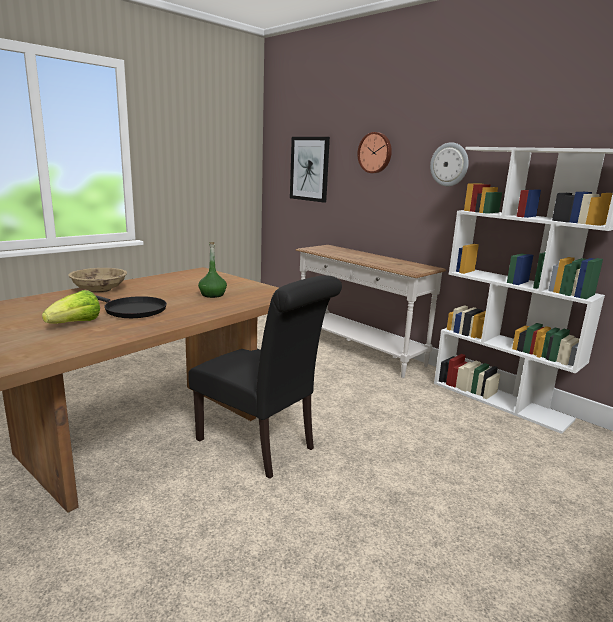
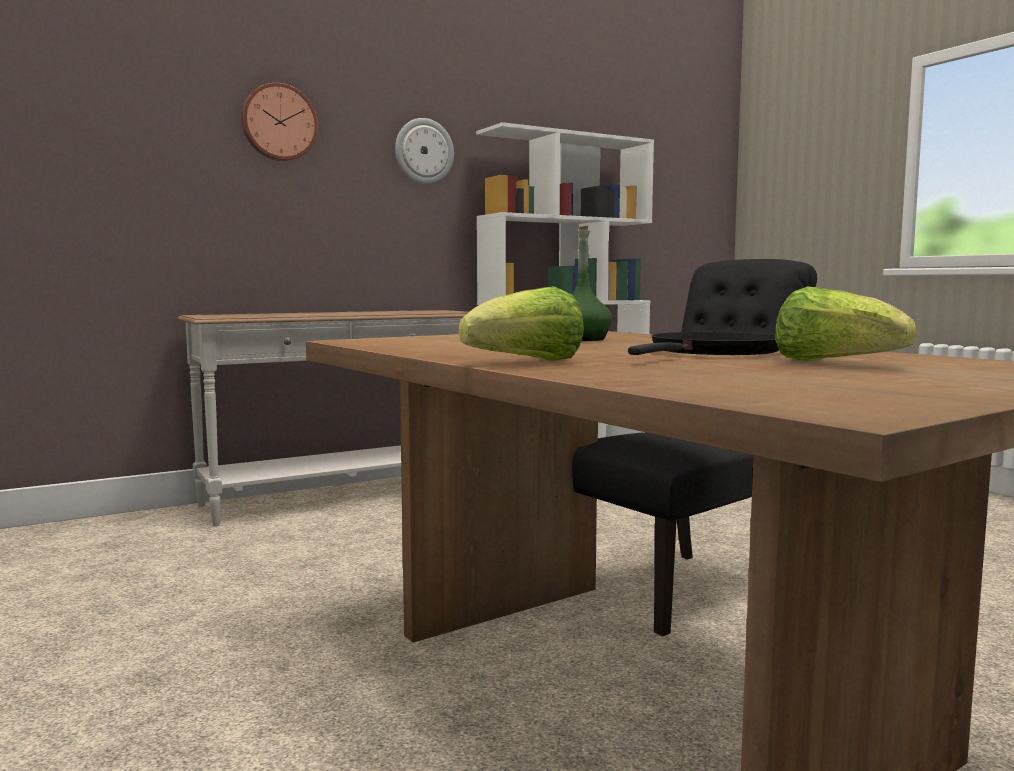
camera: 75 degrees left, 10 degrees down
beige bowl [69,268,127,293] -> lettuce [459,286,584,361]
picture [290,137,330,203] -> none

